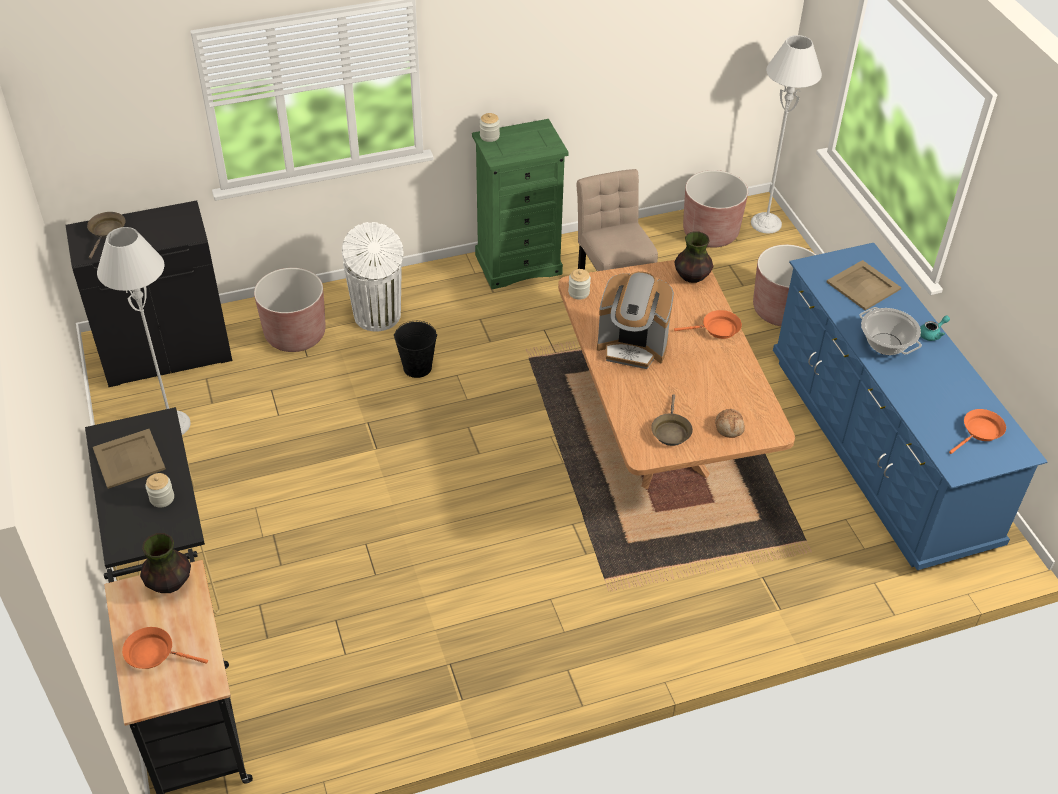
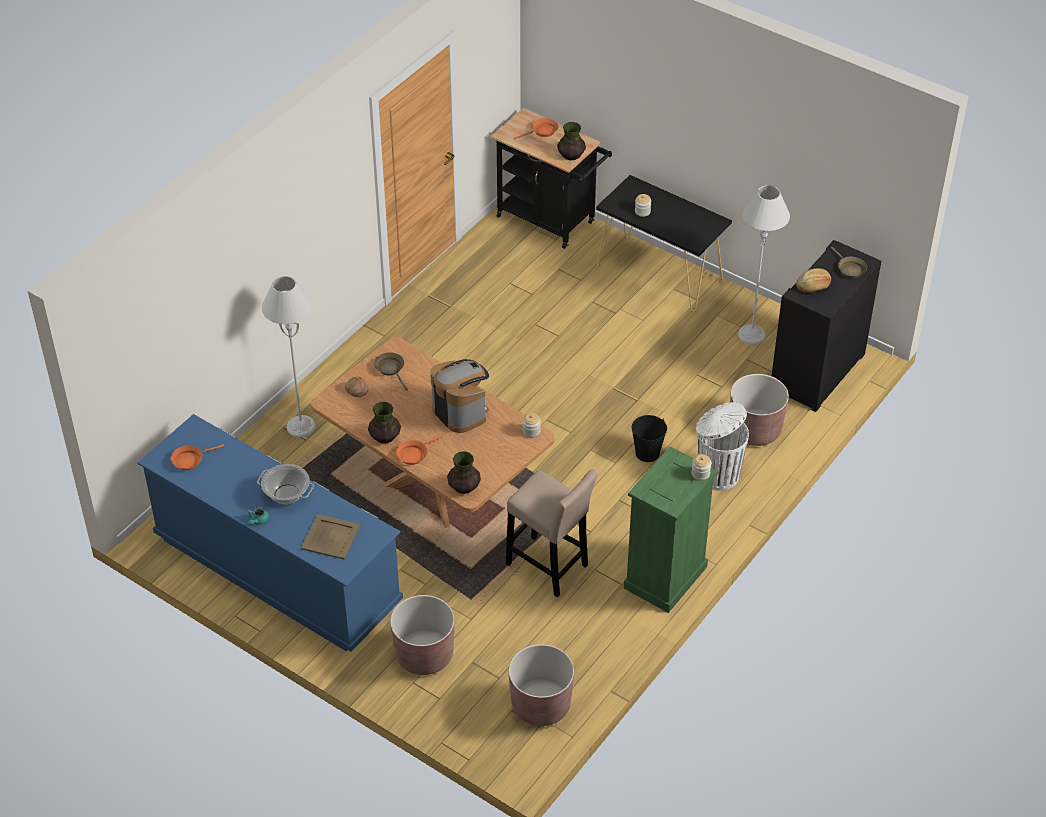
camera: 145 degrees right, 0 degrees up
beige tray [93,429,166,489] -> none
coffee machine [597,271,674,369] -> coffee machine turned 75 degrees clockwise [430,359,489,433]
grey floor lamp [751,35,822,234] -> grey floor lamp moved to [262,276,316,437]
orange frying pan [949,409,1006,454] -> orange frying pan turned 45 degrees clockwise [171,444,224,470]
none -> vase [368,402,401,443]
none -> bread [796,268,831,293]

